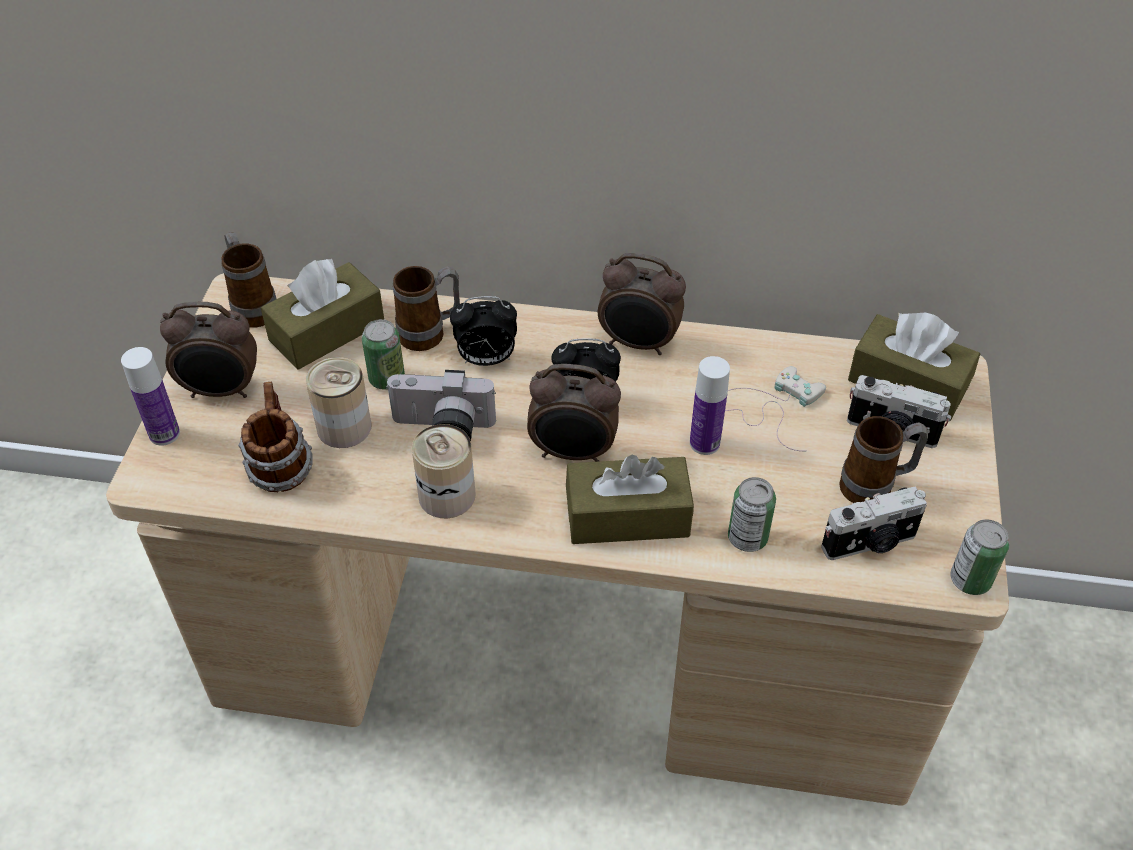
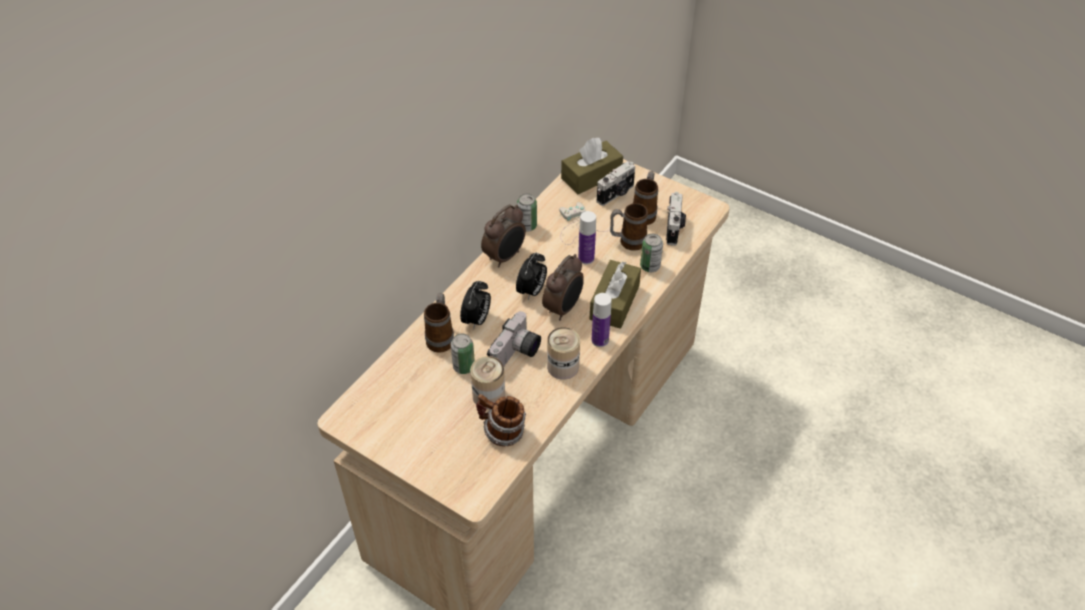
camera: 65 degrees left, 0 degrees up
bottle [121,347,180,446] -> bottle moved to [592,293,612,347]
alarm clock [160,302,257,398] -> none
mug [221,232,276,328] -> mug moved to [610,203,648,251]
brown tissue box [261,259,384,370] -> none
can [950,519,1010,595] -> can moved to [517,194,537,232]

